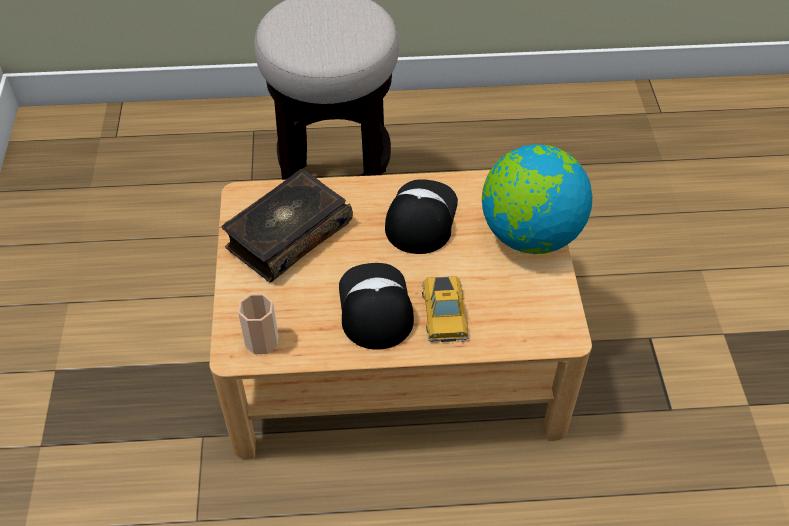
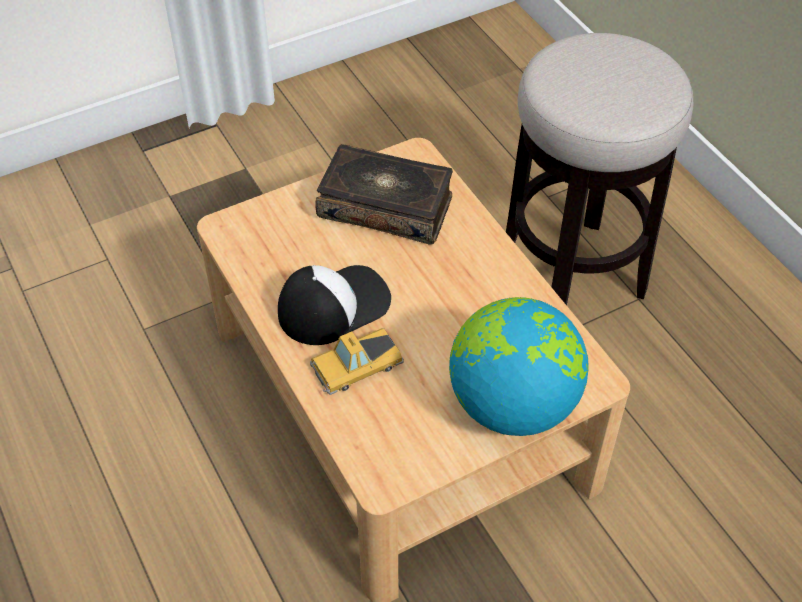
camera: 65 degrees right, 0 degrees up
cup [238,294,279,354] -> none
cap [385,179,458,254] -> none

